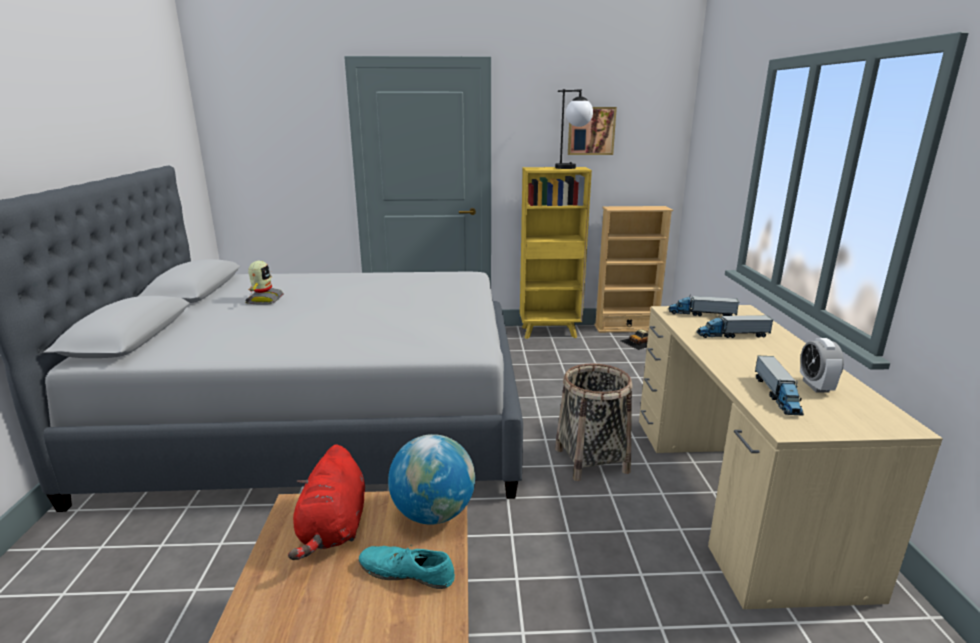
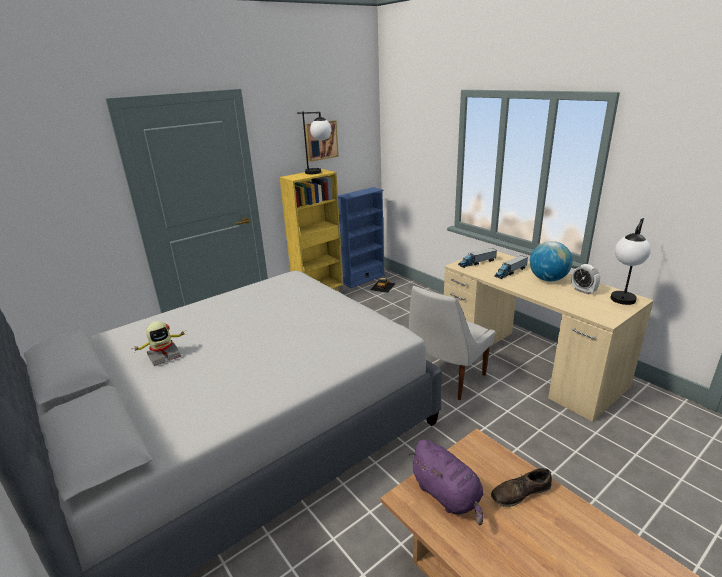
camera: 35 degrees left, 5 degrees up
toy robot [246,261,284,305] -> toy robot turned 90 degrees clockwise [134,321,186,366]
red plush toy [288,445,365,560] -> purple plush toy [409,439,483,525]
turquoise shoe [359,545,455,589] -> brown shoe [491,468,552,507]
globe [388,434,475,525] -> globe moved to [530,241,573,281]
basket [555,363,632,481] -> white chair [409,286,495,400]
beige bookcase [594,206,673,333] -> blue bookcase [338,187,385,288]
toy truck [755,355,804,416] -> none
none -> table lamp [610,218,651,305]

